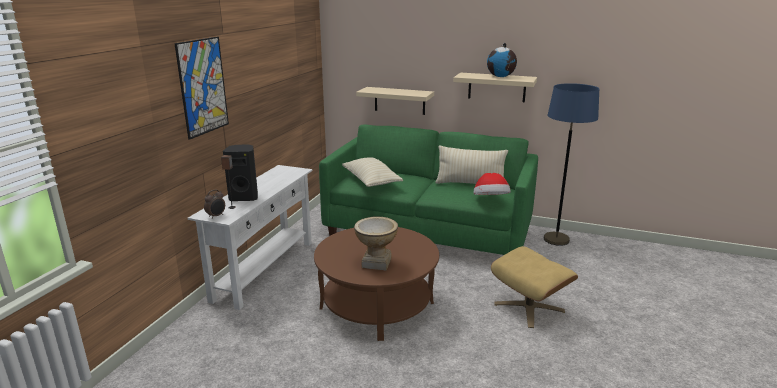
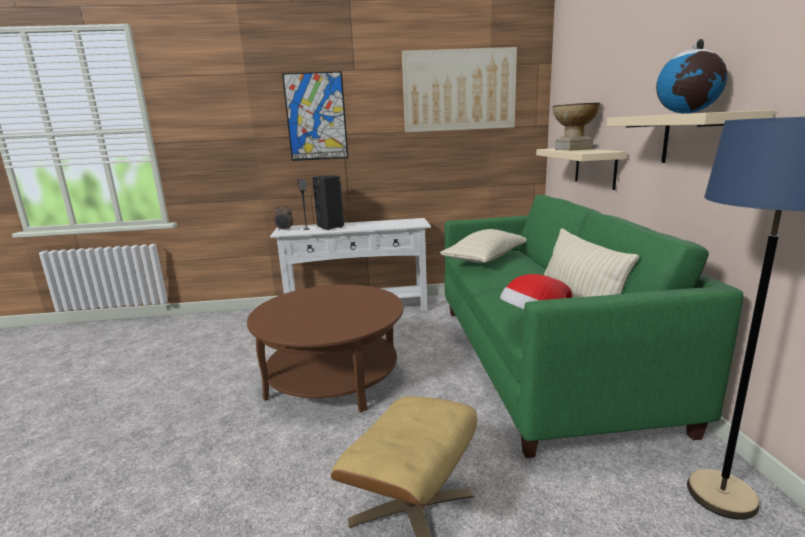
camera: 65 degrees right, 5 degrees down
vase [354,217,398,271] -> vase moved to [552,103,601,151]
none -> picture [401,47,517,133]

